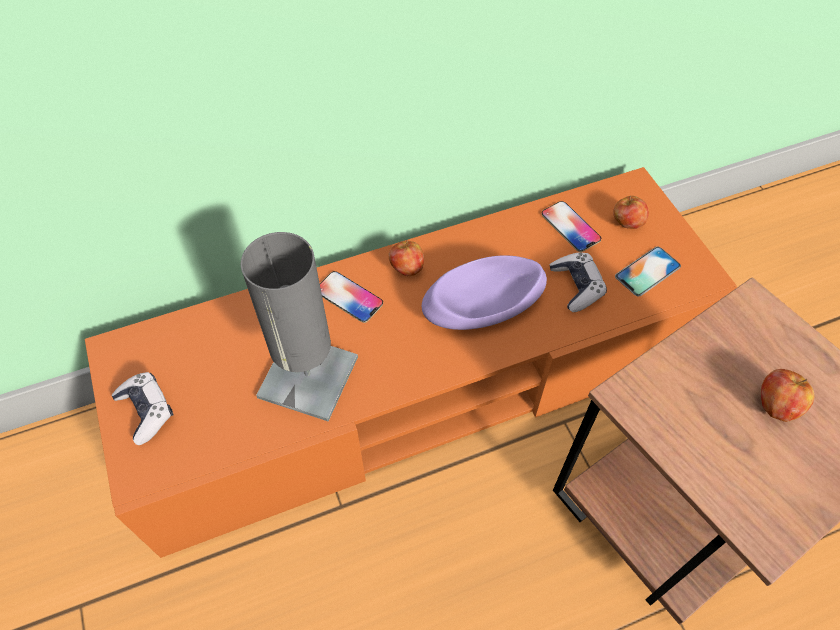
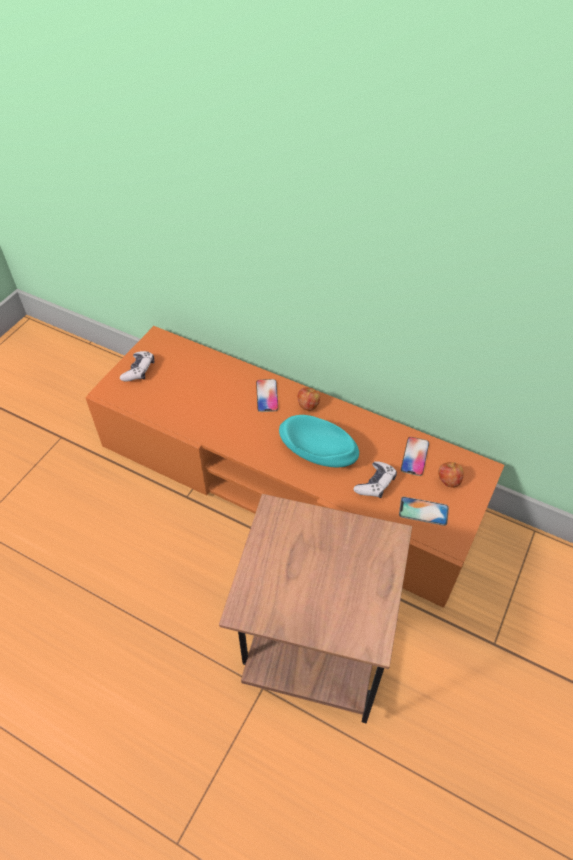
camera: 50 degrees right, 5 degrees down
grey table lamp [241,232,358,421] -> none
purple bowl [422,255,547,330] -> turquoise bowl [279,415,359,467]
apple [761,369,814,422] -> none

